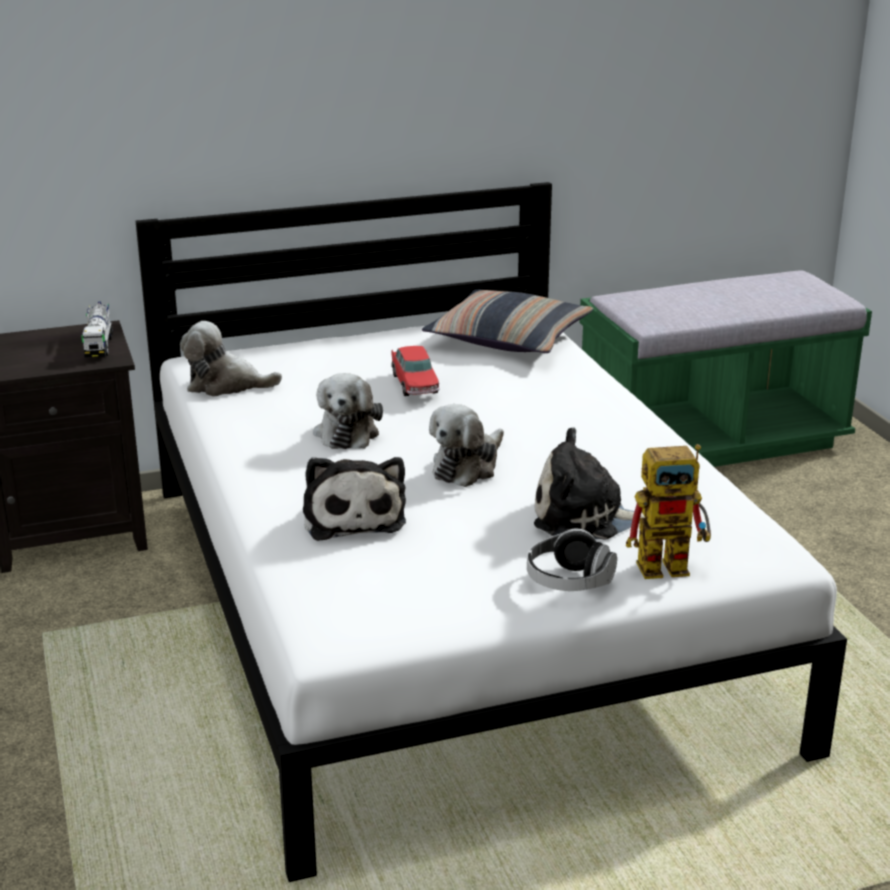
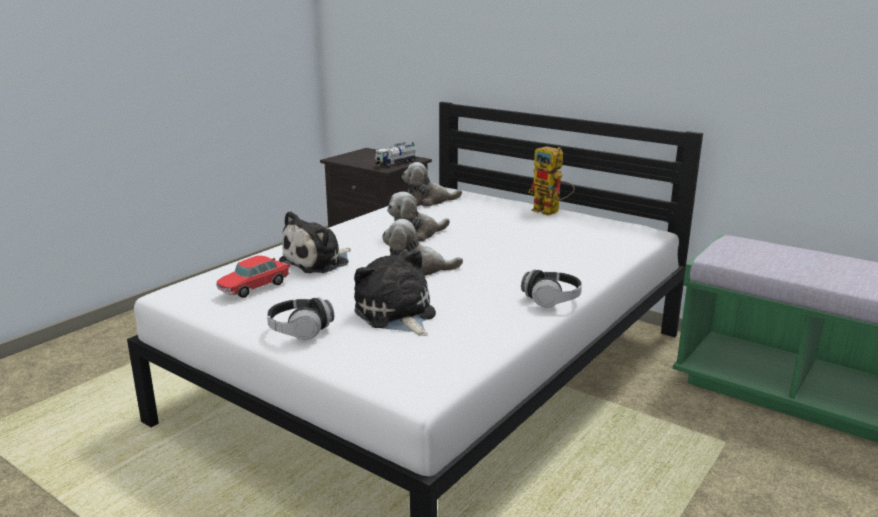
camera: 55 degrees right, 5 degrees down
plush toy [180,321,282,396] -> plush toy turned 75 degrees counterclockwise [402,162,462,206]
toy car [391,346,440,396] -> toy car moved to [216,255,290,298]
pillow [422,289,593,353] -> none
toy robot [626,444,711,579] -> toy robot moved to [528,146,575,216]
none -> headphones [521,269,582,307]

